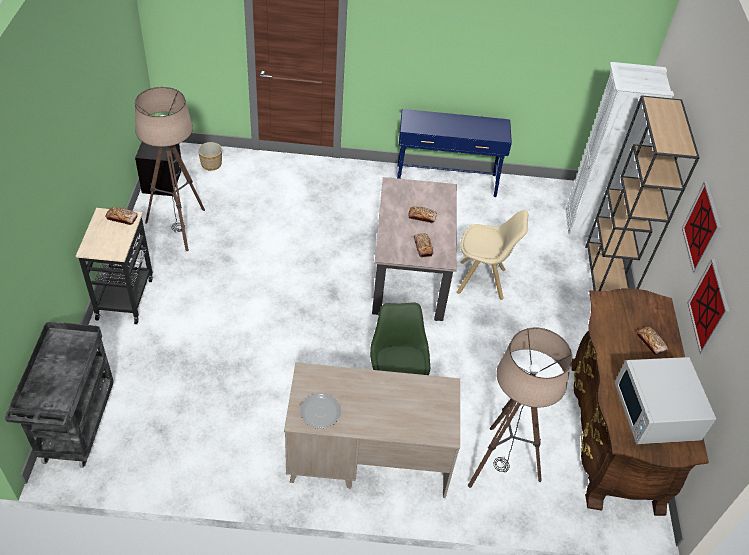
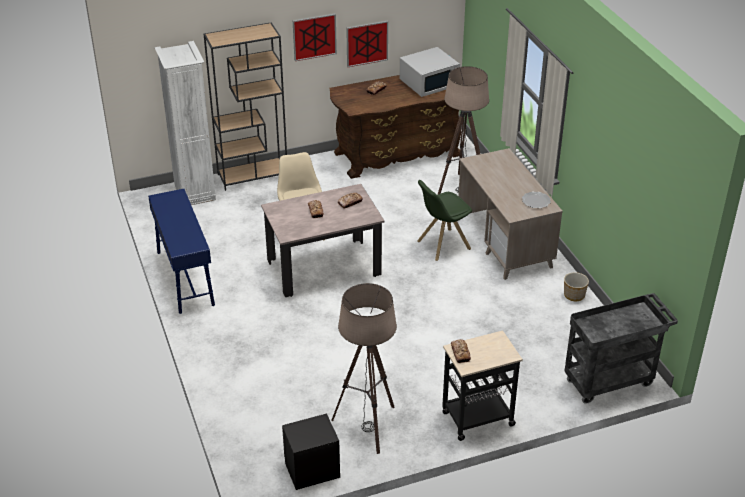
camera: 110 degrees left, 10 degrees down
planter [198,142,222,171] -> planter moved to [564,272,589,301]

